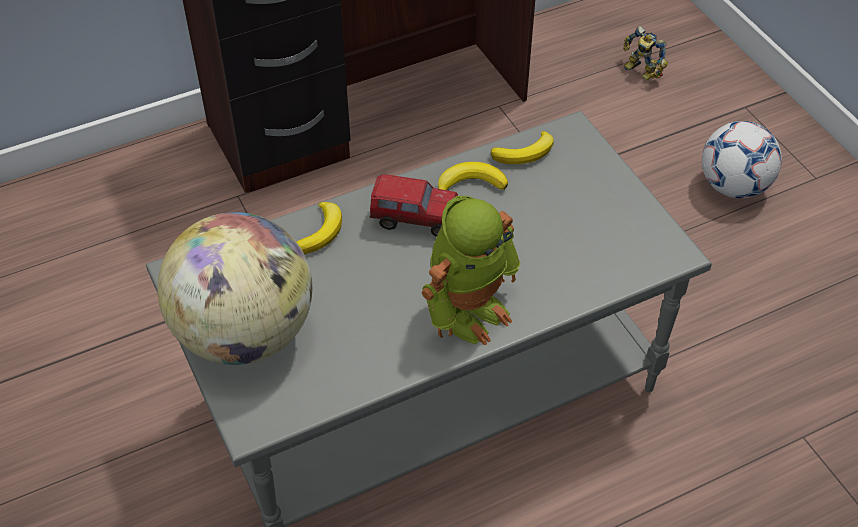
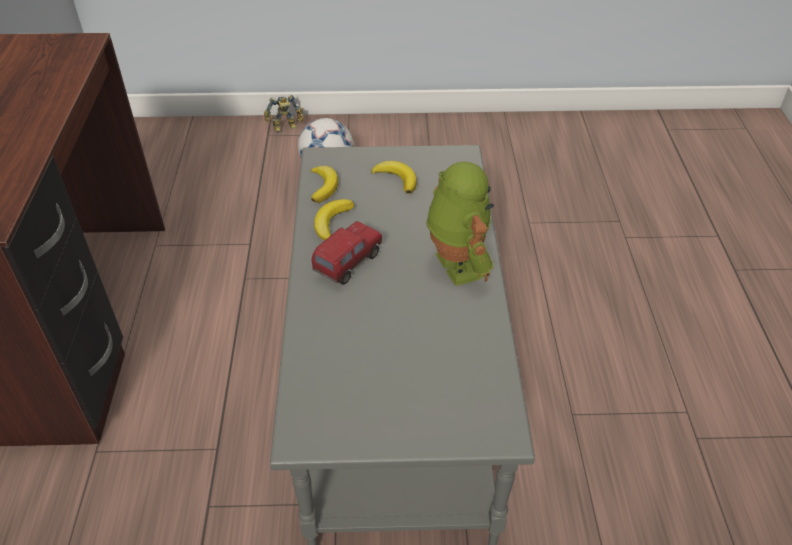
camera: 65 degrees left, 5 degrees down
globe [157,212,312,365] -> none
banana [297,202,342,254] -> banana moved to [371,161,417,194]
toy robot [623,26,668,80] -> toy robot moved to [264,95,304,133]

